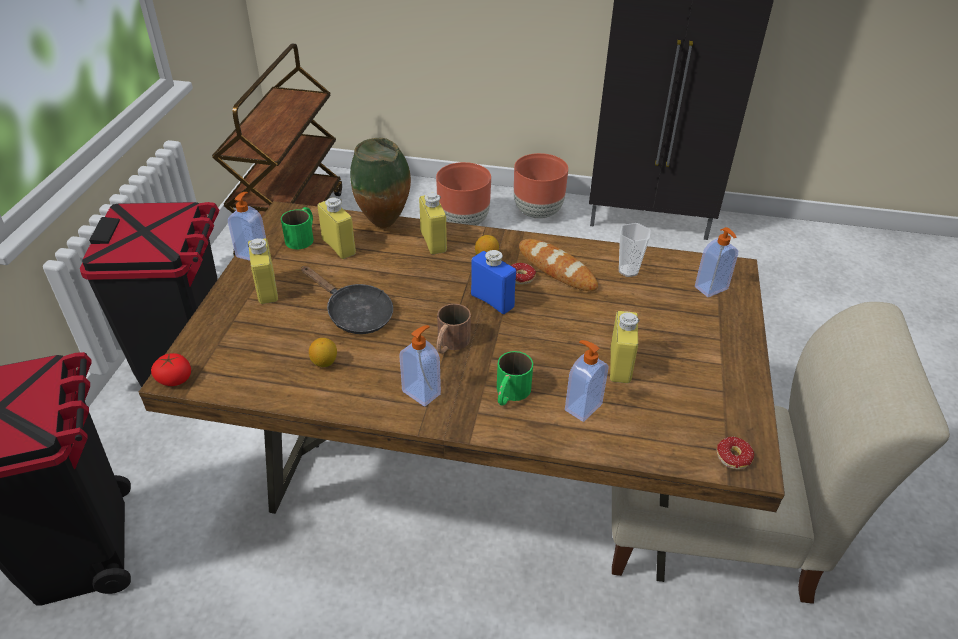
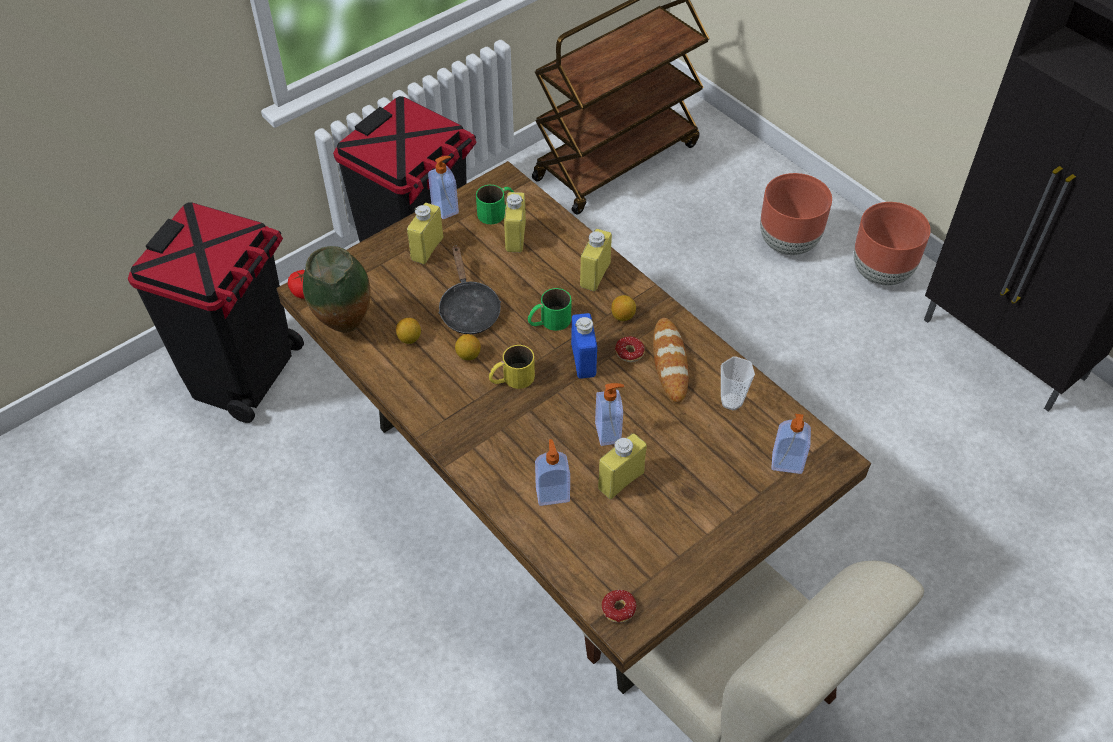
camera: 40 degrees right, 10 degrees up
vase [350,138,411,229] -> vase moved to [303,246,371,333]
soap dispenser [399,325,441,406] -> soap dispenser moved to [595,383,624,446]
brown mug [436,304,471,354] -> yellow mug [489,345,535,389]
green mug [497,351,533,406] -> green mug moved to [528,288,571,331]
none -> lemon [455,334,481,360]

